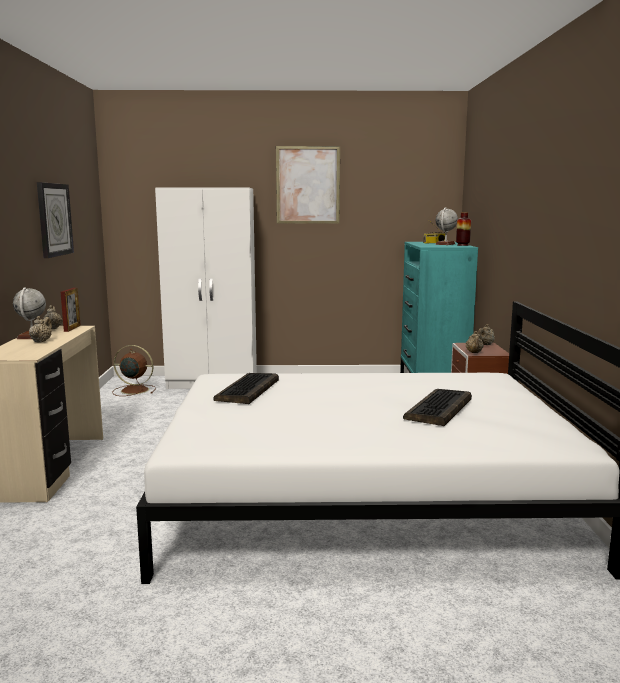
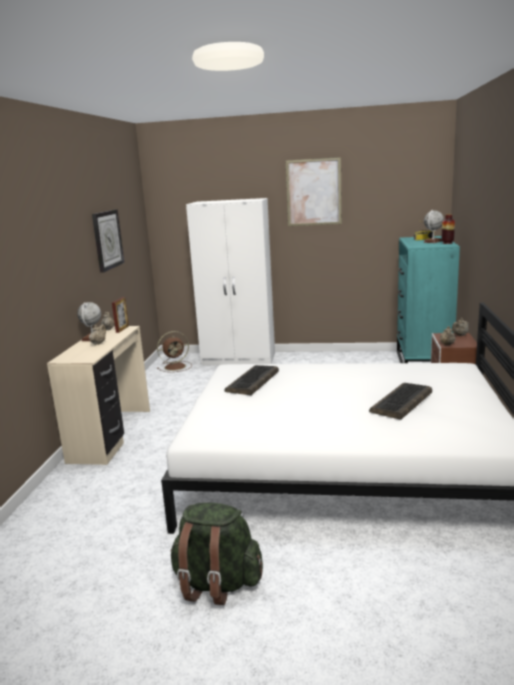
camera: 10 degrees right, 5 degrees up
brown fan [112,345,156,396] -> brown fan turned 135 degrees clockwise [157,331,192,372]
none -> green backpack [170,502,263,605]

